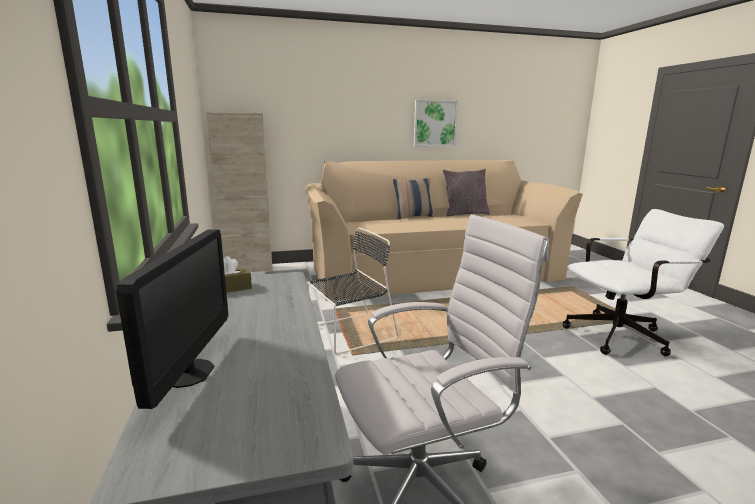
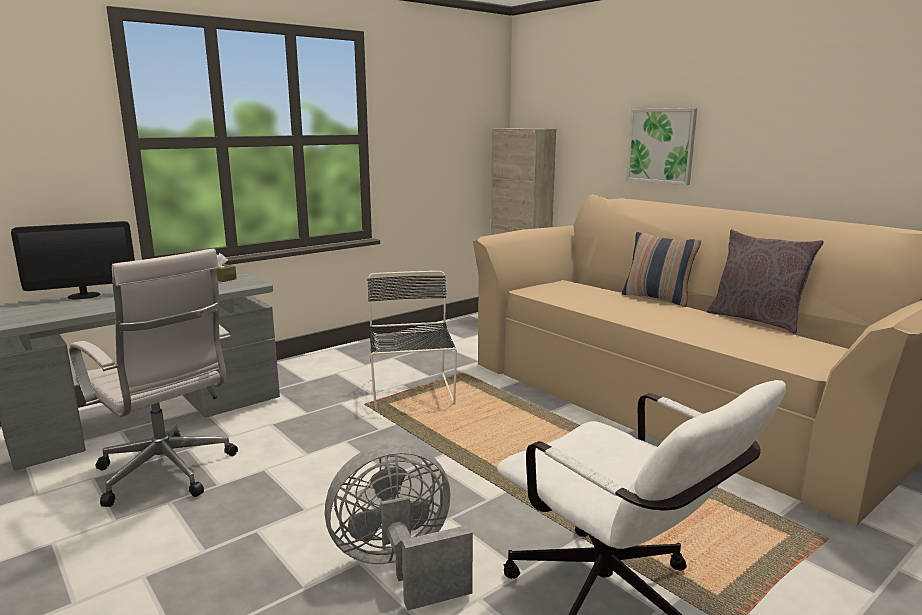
camera: 65 degrees right, 0 degrees up
black chair [307,228,399,355] -> black chair turned 135 degrees counterclockwise [368,271,457,410]
picture [414,100,458,147] -> picture moved to [626,108,697,185]
none -> grey fan [325,443,473,611]

